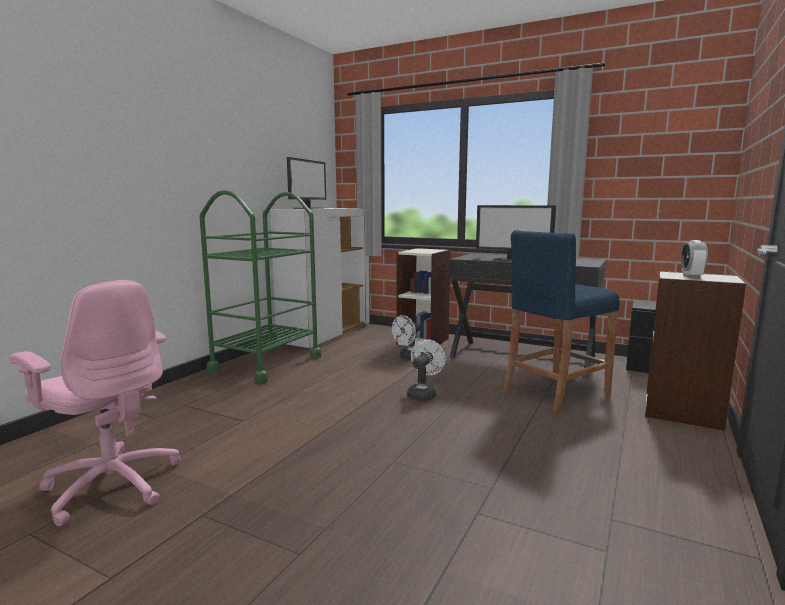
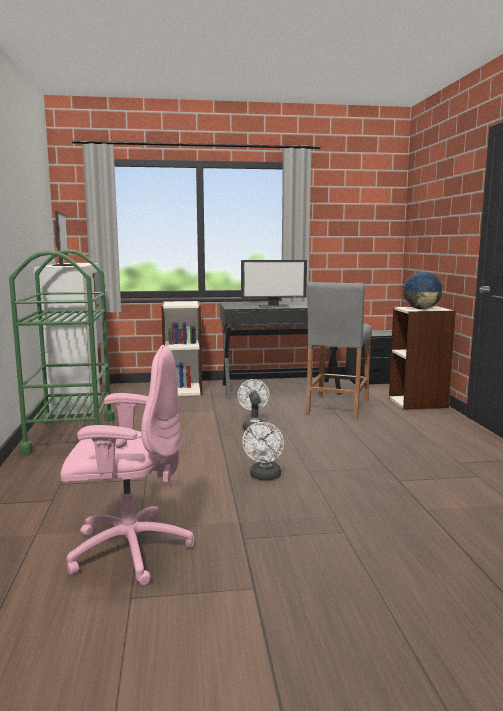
camera: 35 degrees left, 0 degrees up
white fan [392,315,421,360] -> white fan moved to [242,422,284,480]
blue stool [503,230,620,414] -> grey stool [305,282,372,419]
alarm clock [681,240,708,279] -> globe [403,272,443,309]

